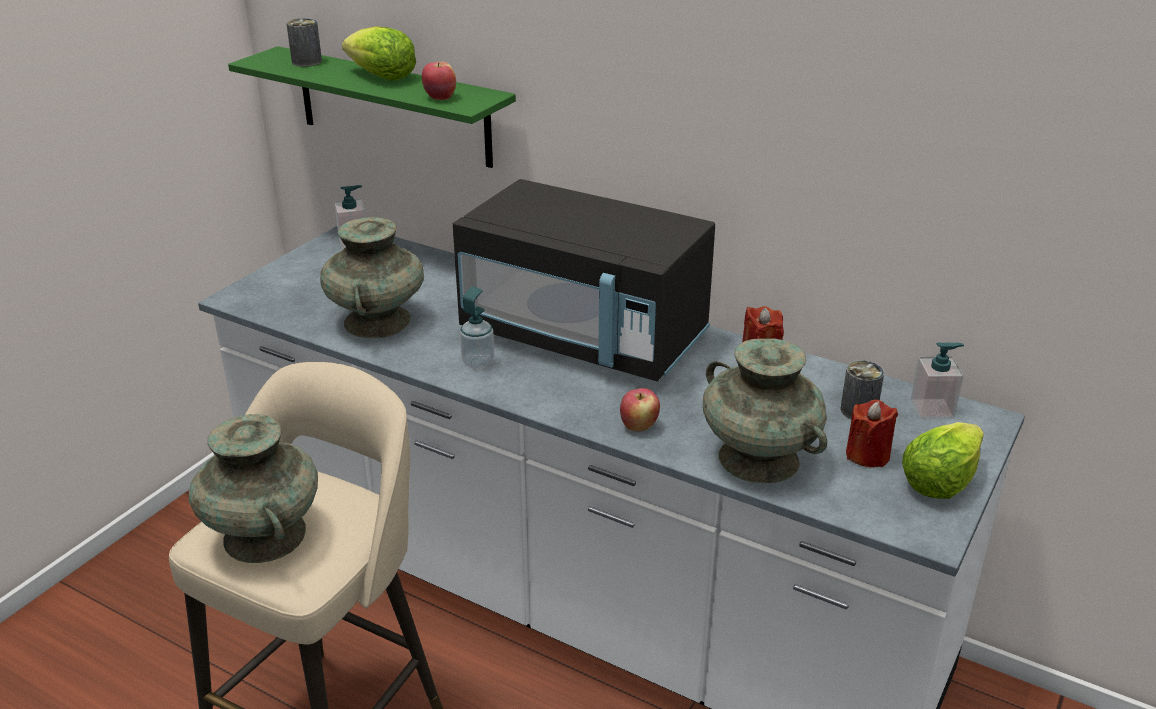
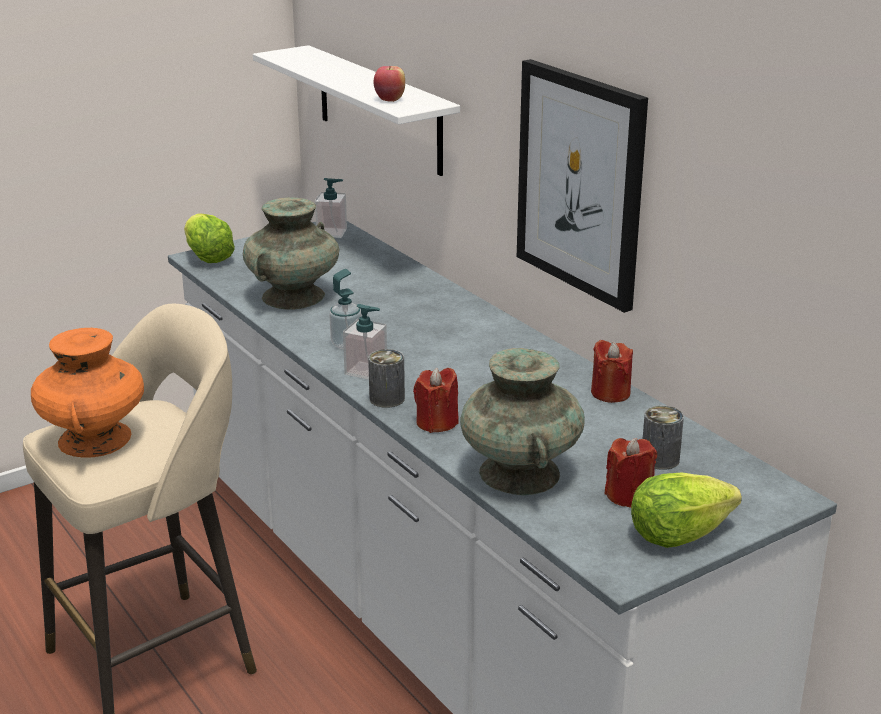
camera: 25 degrees right, 5 degrees down
turquoise vase [189,414,318,563] -> orange vase [31,328,144,458]
green shelf [228,46,516,168] -> white shelf [253,45,460,176]
can [286,18,322,67] -> can moved to [368,349,405,408]
lettuce [342,26,416,81] -> lettuce moved to [184,213,235,263]
black microwave [453,179,715,381] -> none
apple [620,388,660,431] -> red candle [413,368,459,433]
soap dispenser [911,342,964,419] -> soap dispenser moved to [343,304,387,380]
none -> picture [517,59,648,313]

